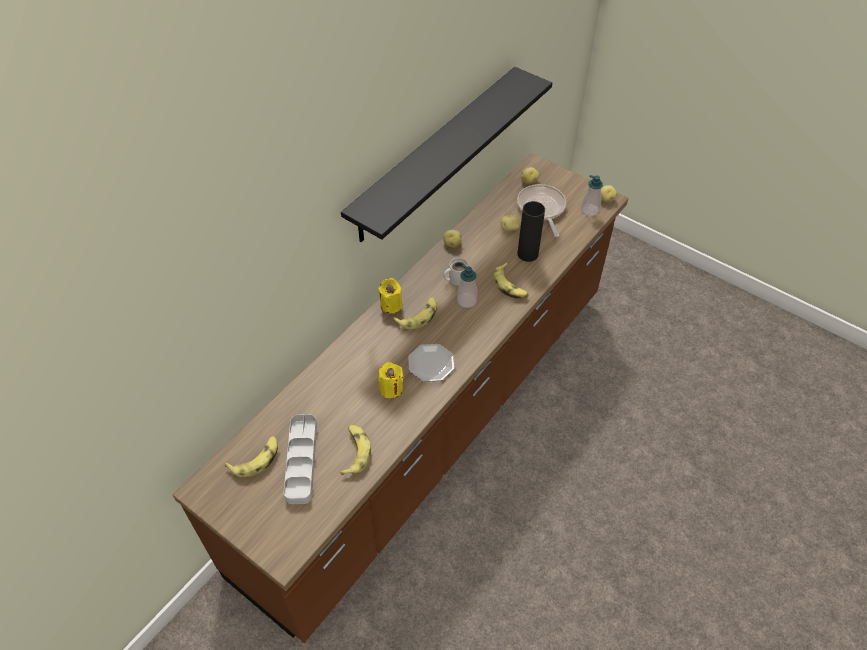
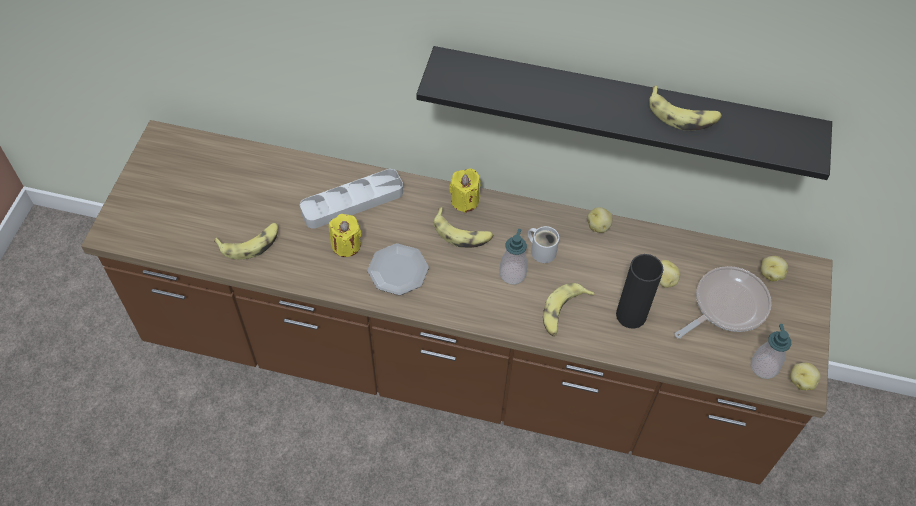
camera: 65 degrees right, 5 degrees up
banana [225,436,278,477] -> banana moved to [649,85,722,130]
grey tray [284,414,317,504] -> grey tray moved to [300,169,403,229]

